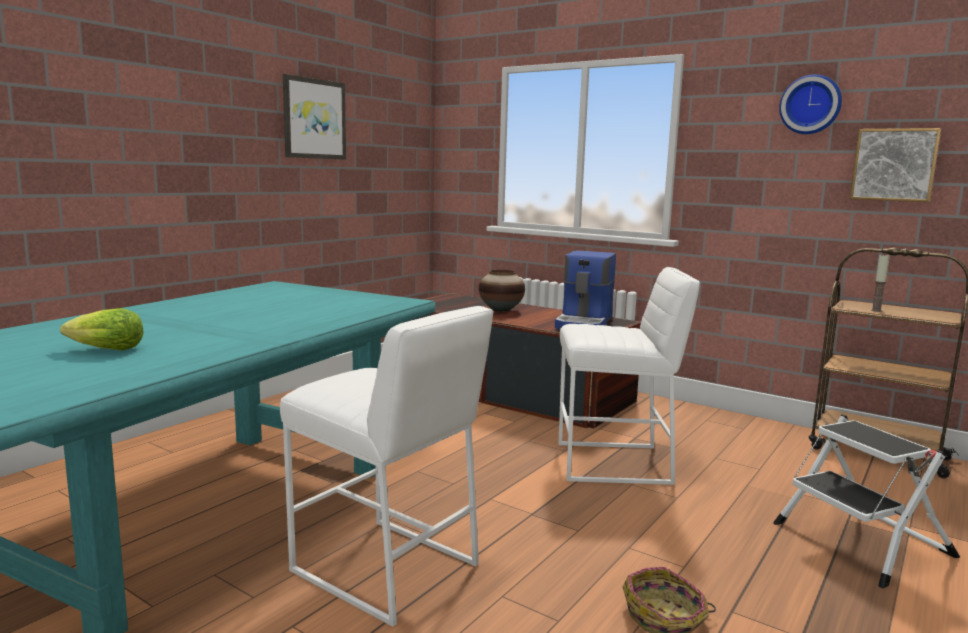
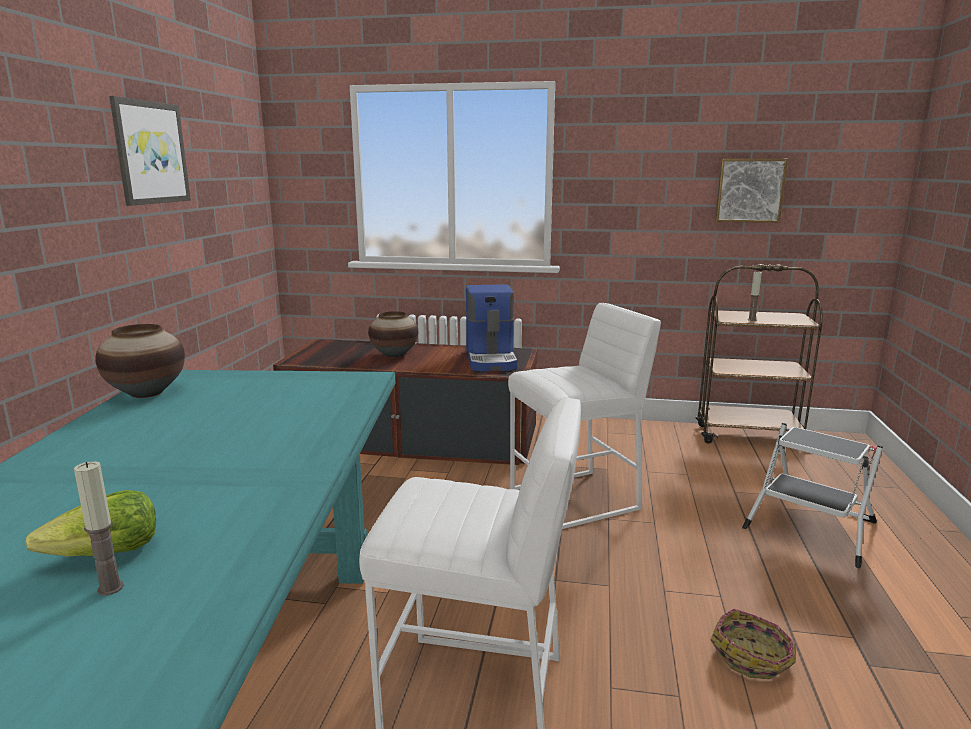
camera: 25 degrees left, 5 degrees up
wall clock [779,74,842,134] -> none
none -> candle [74,461,124,596]
none -> vase [95,324,185,398]

